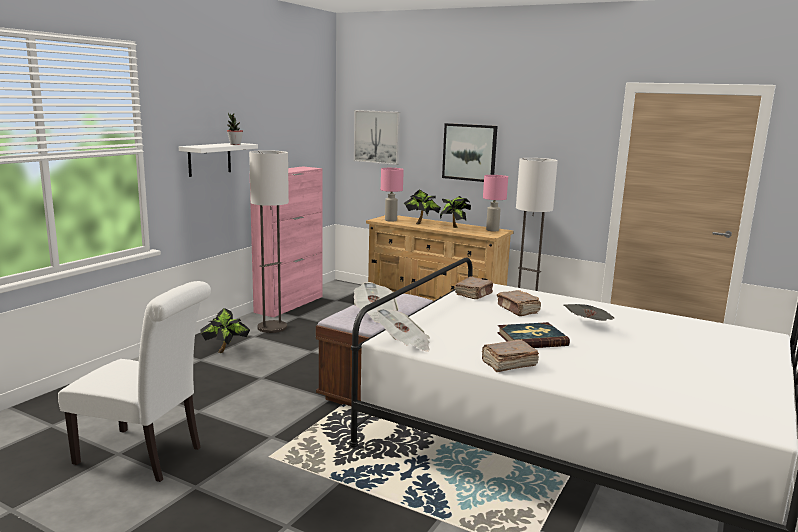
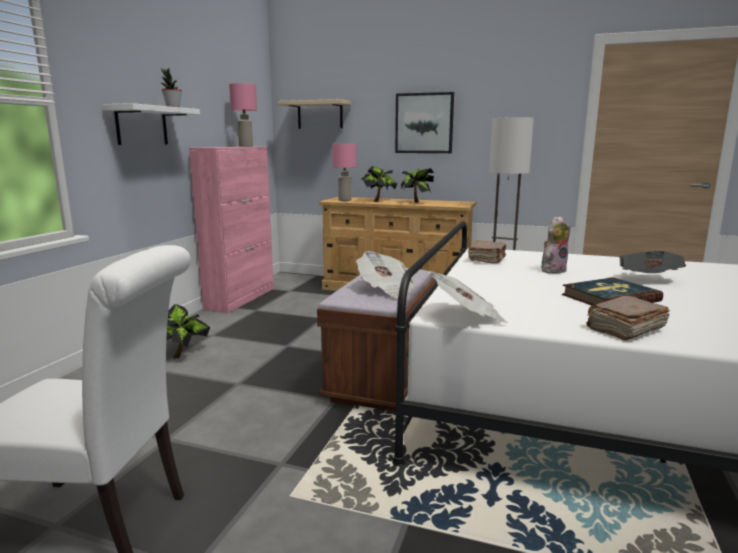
camera: 10 degrees left, 0 degrees up
floor lamp [249,150,289,333] -> none
picture [354,110,400,165] -> beige shelf [278,99,351,129]
pink table lamp [483,175,508,232] -> pink table lamp moved to [229,83,257,147]
brown book [497,290,541,316] -> plush toy [541,216,570,273]

